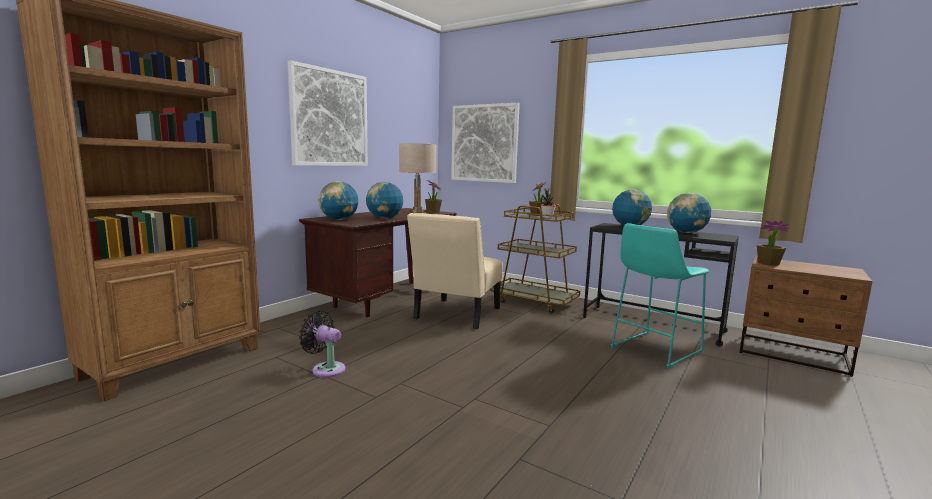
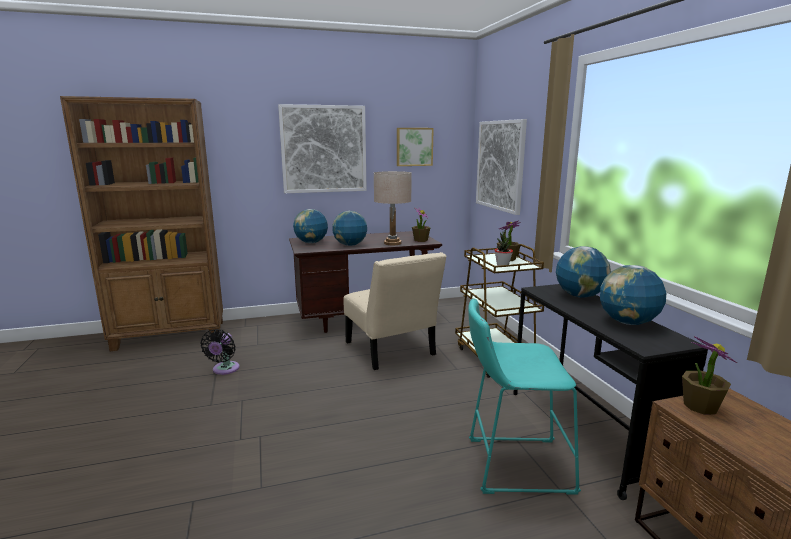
camera: 40 degrees right, 5 degrees up
black fan [299,311,345,378] -> black fan turned 150 degrees counterclockwise [201,329,240,375]
beige chair [407,213,503,329] -> beige chair turned 90 degrees counterclockwise [344,252,447,370]
none -> picture [397,128,434,166]

